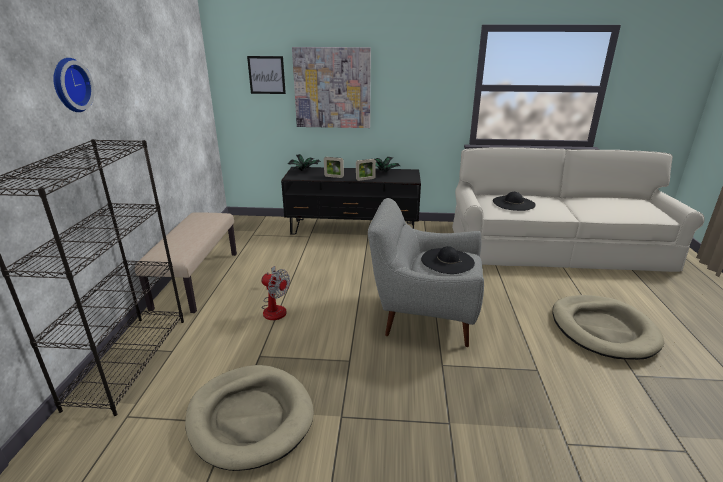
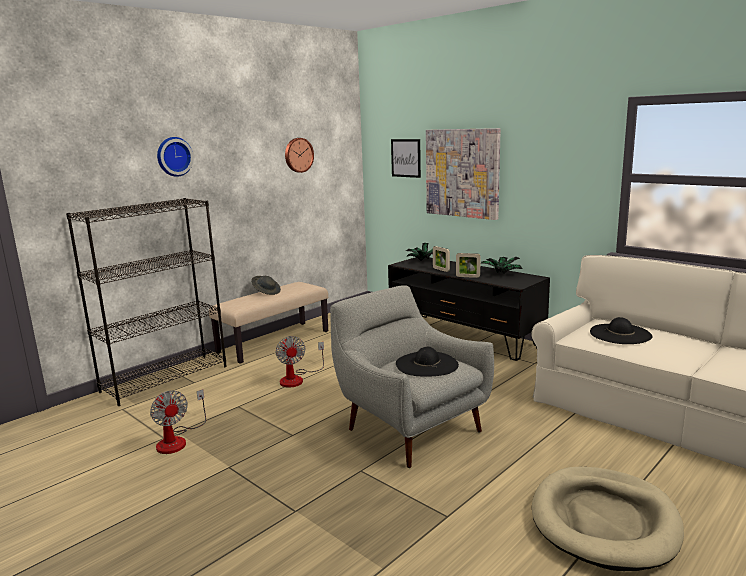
camera: 40 degrees right, 10 degrees down
beige dog bed [185,365,314,471] -> fan [150,389,206,454]
none -> grey hat [251,276,281,295]
none -> wall clock [285,138,314,173]

